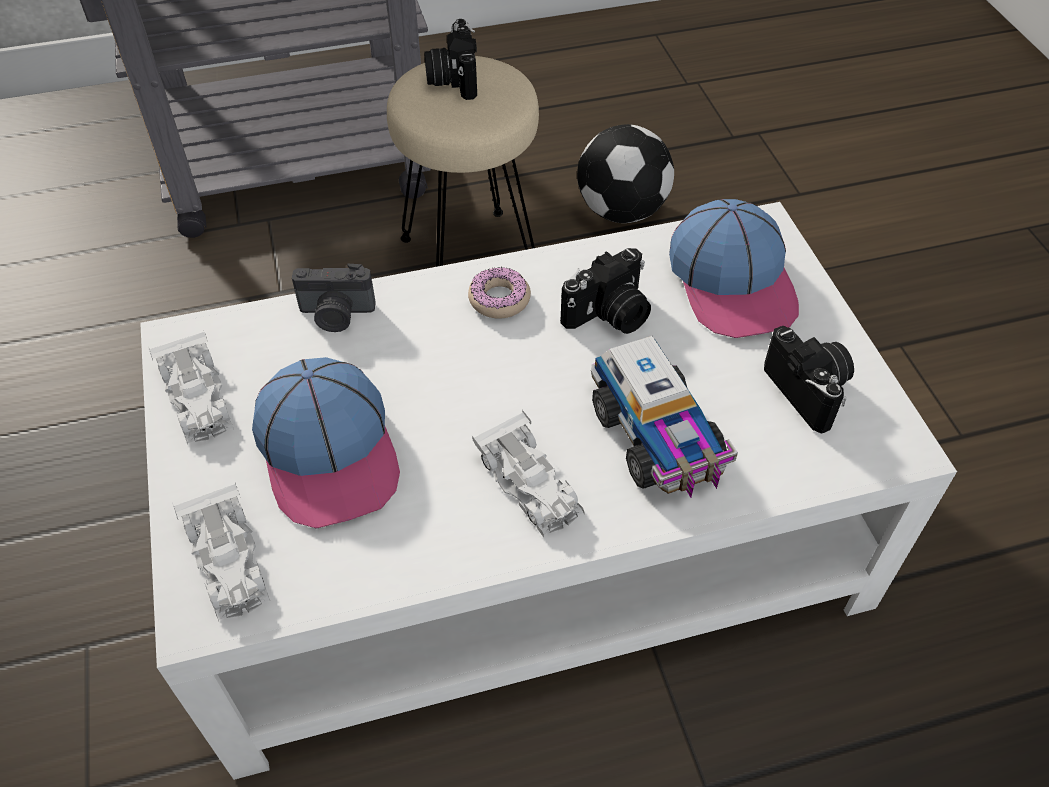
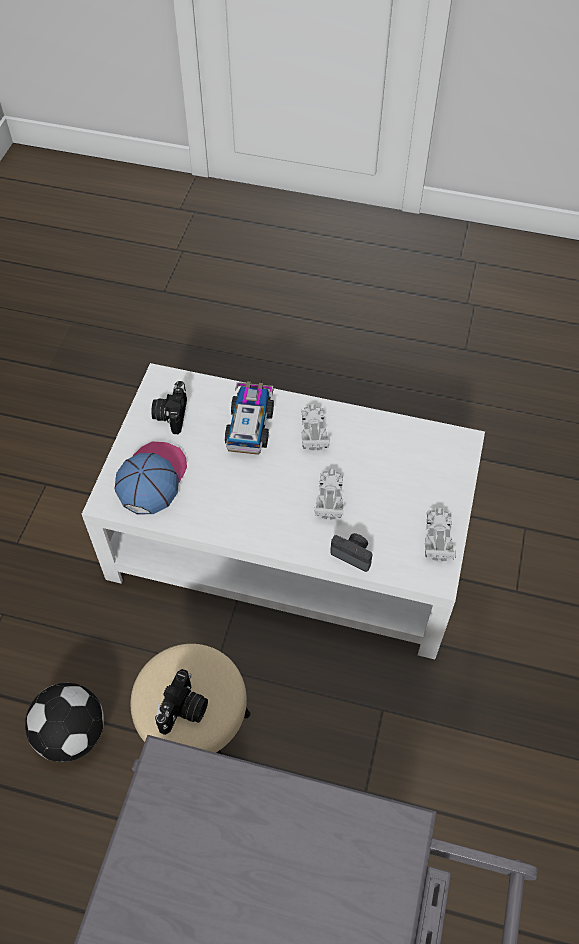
camera: 150 degrees left, 5 degrees up
white toy car [172,483,270,621] -> white toy car moved to [314,469,344,520]
cap [252,357,400,529] -> none
donut [468,267,531,319] -> none
camera [560,248,651,334] -> none

